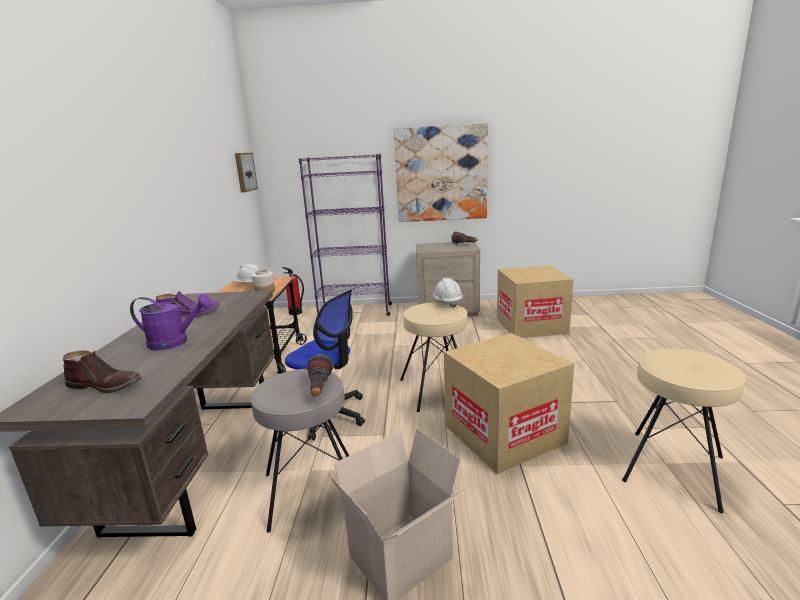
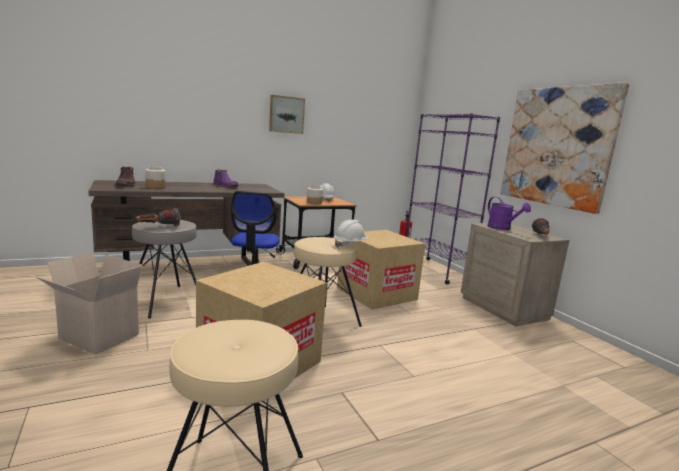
camera: 60 degrees right, 5 degrees down
purple watering can [130,294,212,350] -> purple watering can moved to [487,197,531,230]
picture [235,153,258,193] -> picture moved to [269,95,305,134]
cardboard box [497,265,574,338] -> cardboard box moved to [337,230,425,310]
none -> jar [145,167,166,189]

